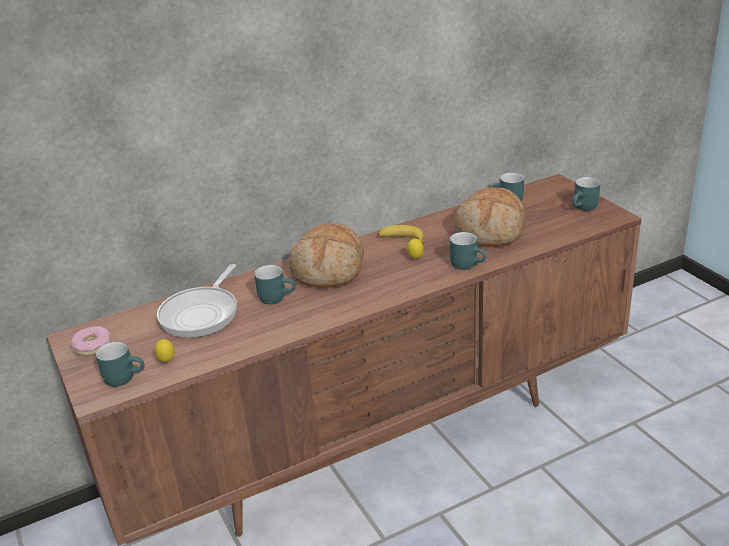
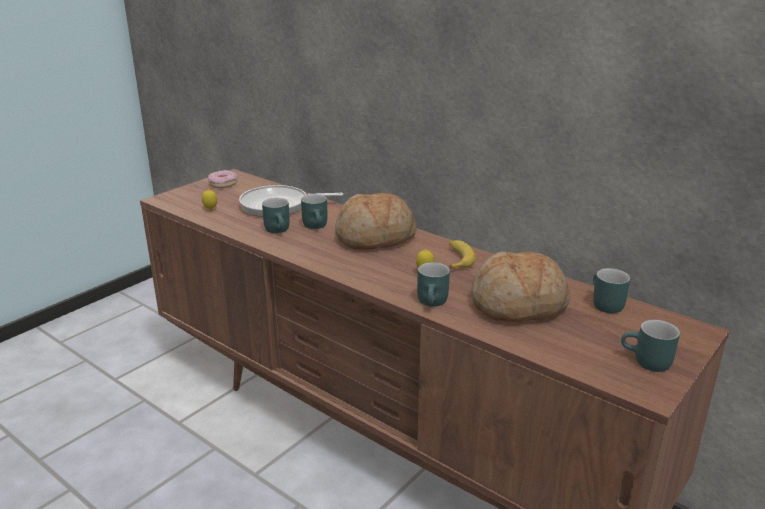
camera: 65 degrees right, 5 degrees down
turquoise mug [96,342,145,387] -> turquoise mug moved to [262,198,290,233]

